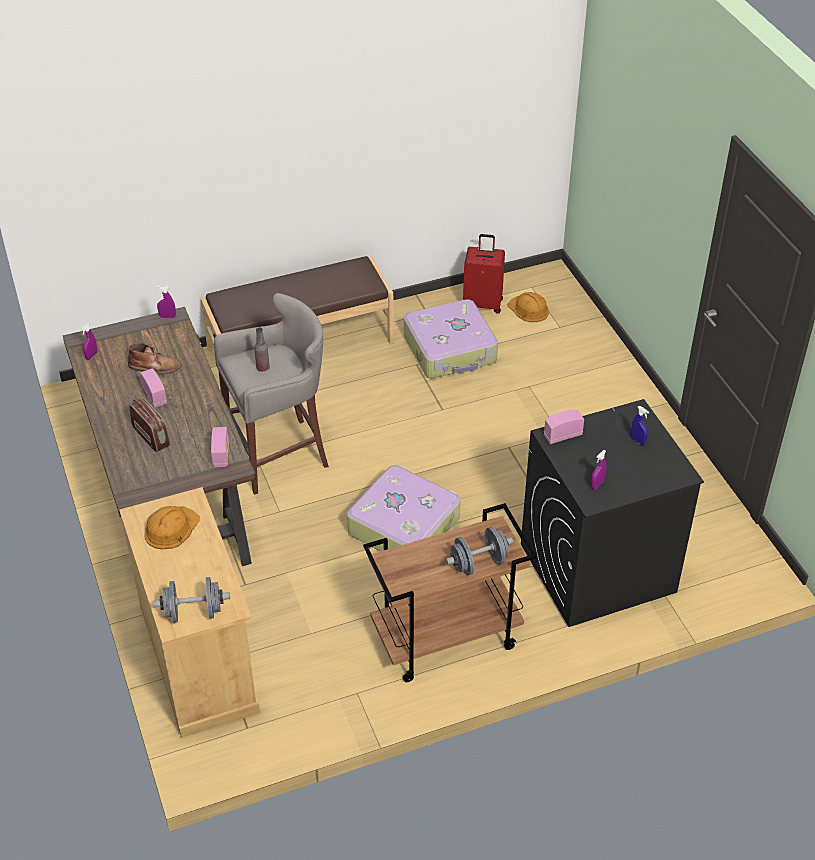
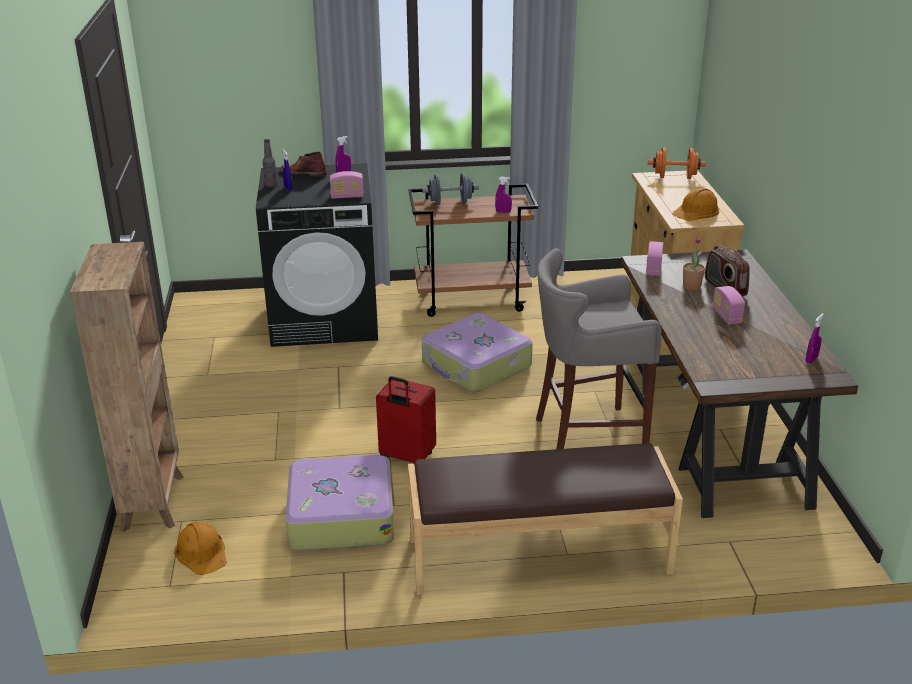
camera: 165 degrees left, 15 degrees down
brown boot [128,343,182,374] -> brown boot moved to [280,152,327,177]
grey dumbbell [153,577,230,623] -> orange dumbbell [648,147,706,179]
purple spray bottle [156,286,176,318] -> purple spray bottle moved to [495,177,512,213]
bottle [254,327,270,371] -> bottle moved to [263,139,277,188]
red suitcase [463,234,505,314] -> red suitcase moved to [376,376,436,465]
none -> brown bookcase [70,242,184,532]
none -> potted plant [683,237,705,290]

